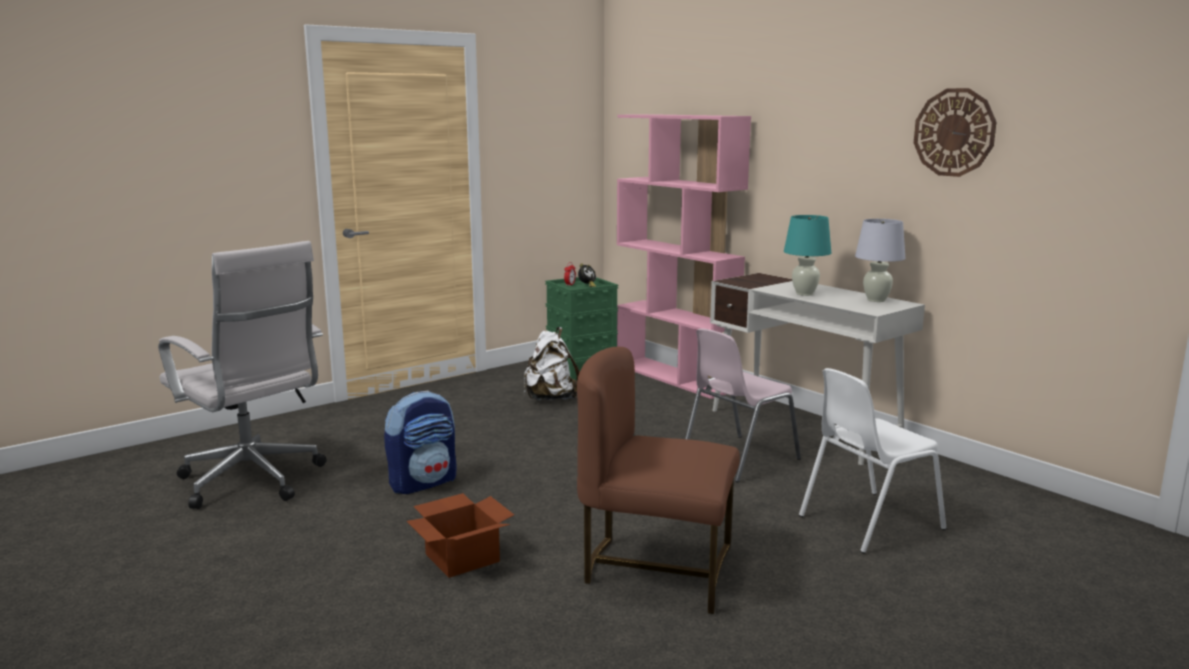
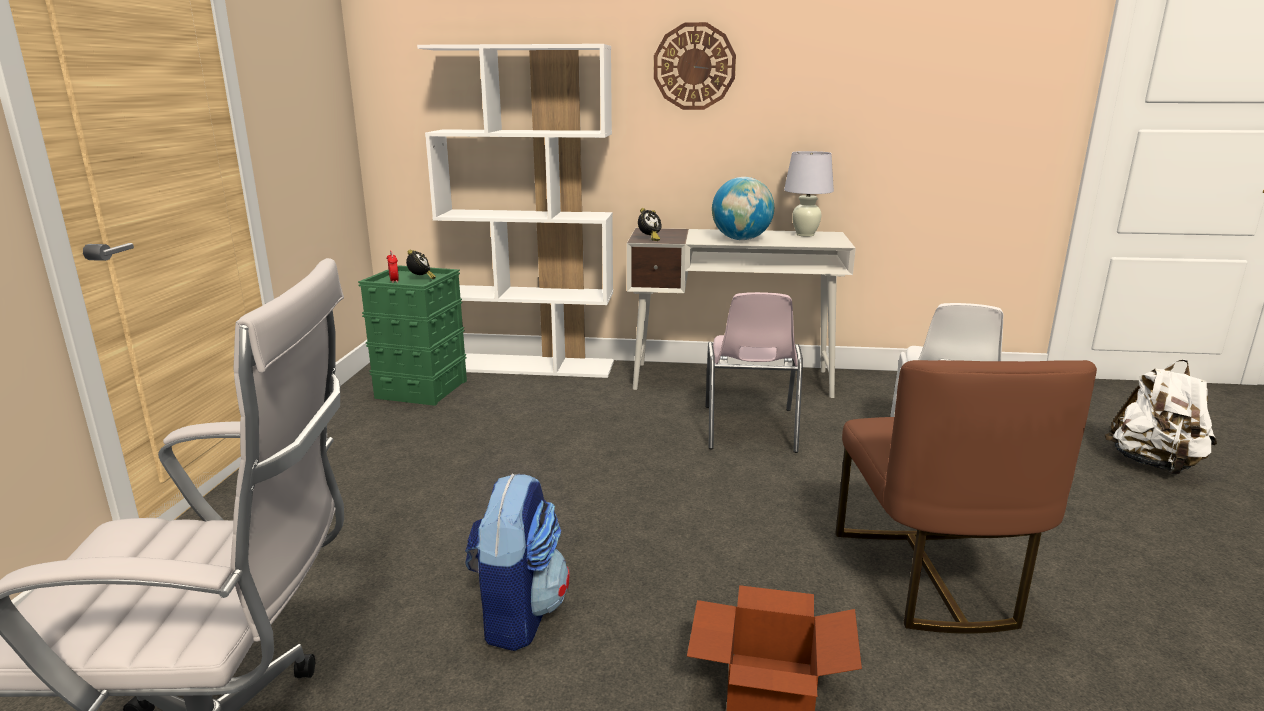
camera: 45 degrees left, 5 degrees up
white backpack [524,327,580,400] -> white backpack moved to [1105,359,1217,474]
brown chair [577,347,740,614] -> brown chair turned 60 degrees counterclockwise [835,360,1097,634]
pink bookcase [617,114,751,399] -> white bookcase [417,44,614,378]
turquoise table lamp [784,215,831,296] -> globe [712,177,774,240]
wall clock [914,88,996,177] -> wall clock moved to [654,22,736,110]
none -> alarm clock [638,208,662,241]

